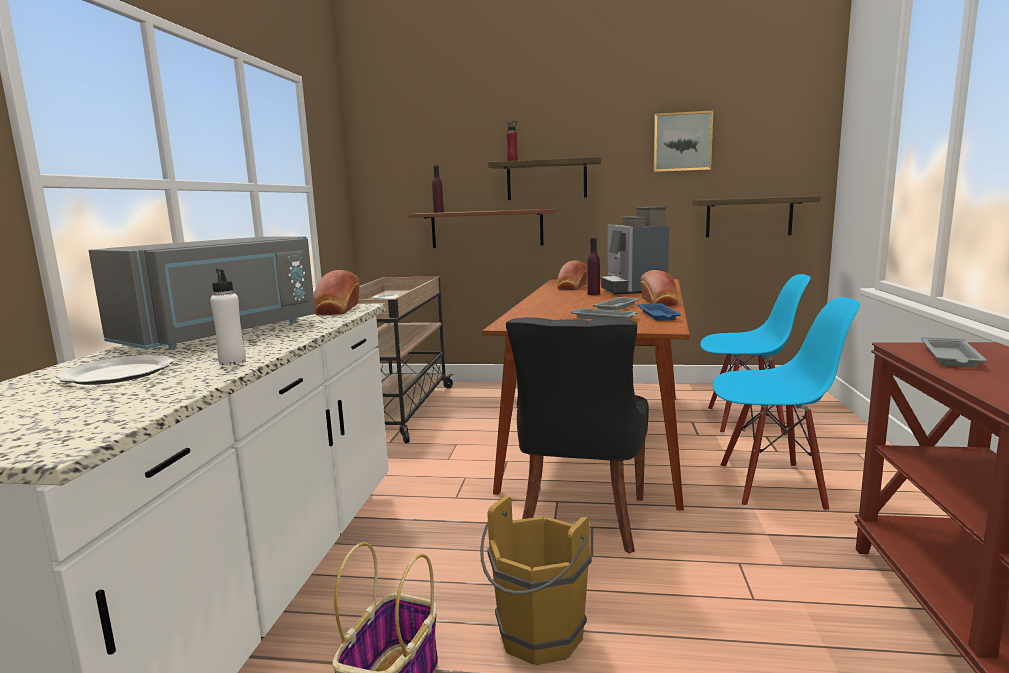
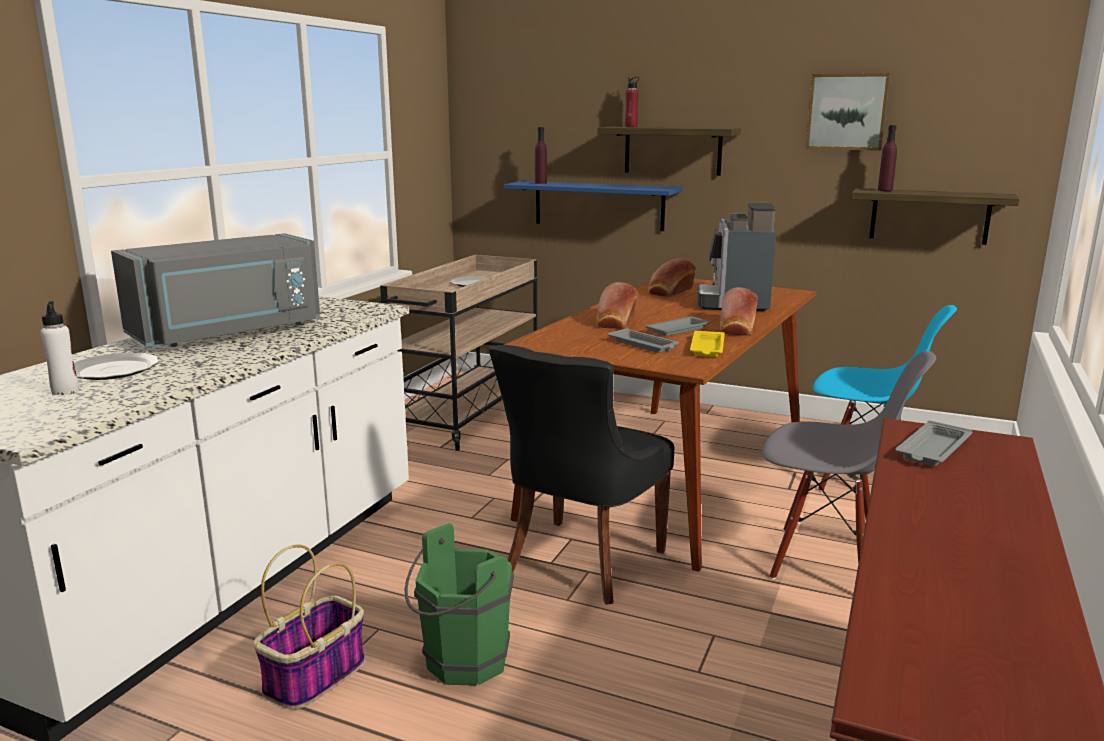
camera: 15 degrees right, 5 degrees up
white bottle [210,268,246,365] -> white bottle moved to [40,301,79,395]
bread [314,270,359,315] -> bread moved to [596,282,638,329]
brown shelf [408,209,556,248] -> blue shelf [504,181,682,231]
brown bucket [480,495,592,665] -> green bucket [405,523,514,686]
purple bottle [587,238,600,295] -> purple bottle moved to [878,125,897,191]
blue tray [638,303,681,321] -> yellow tray [690,331,725,357]
blue chair [713,297,860,511] -> grey chair [762,351,936,580]

